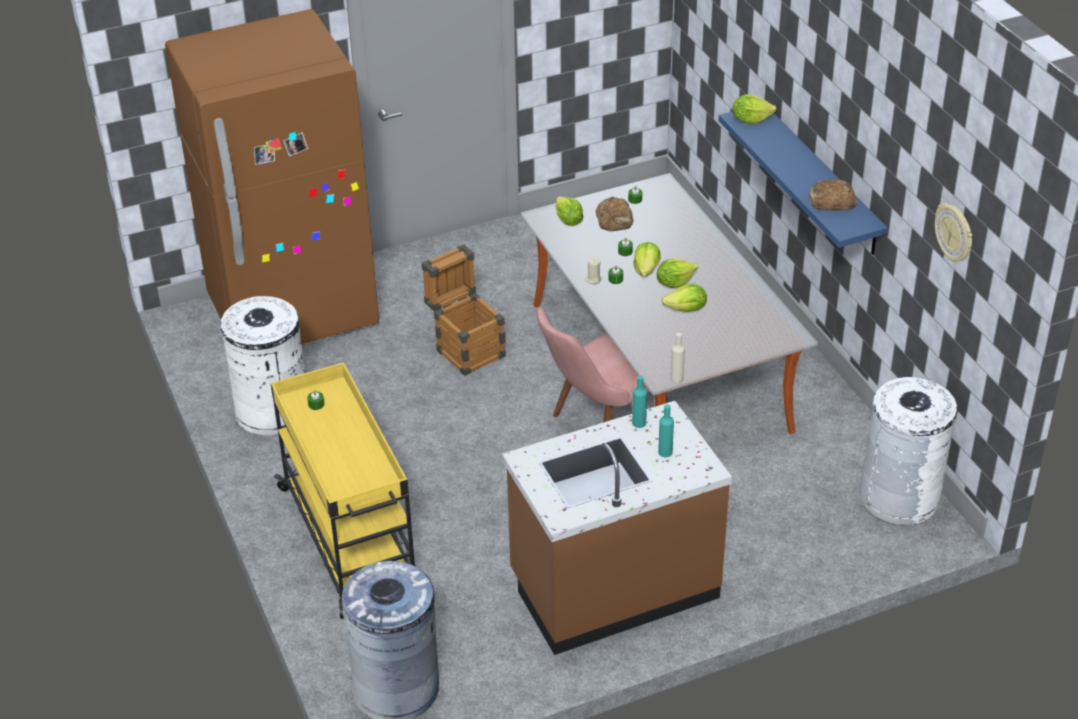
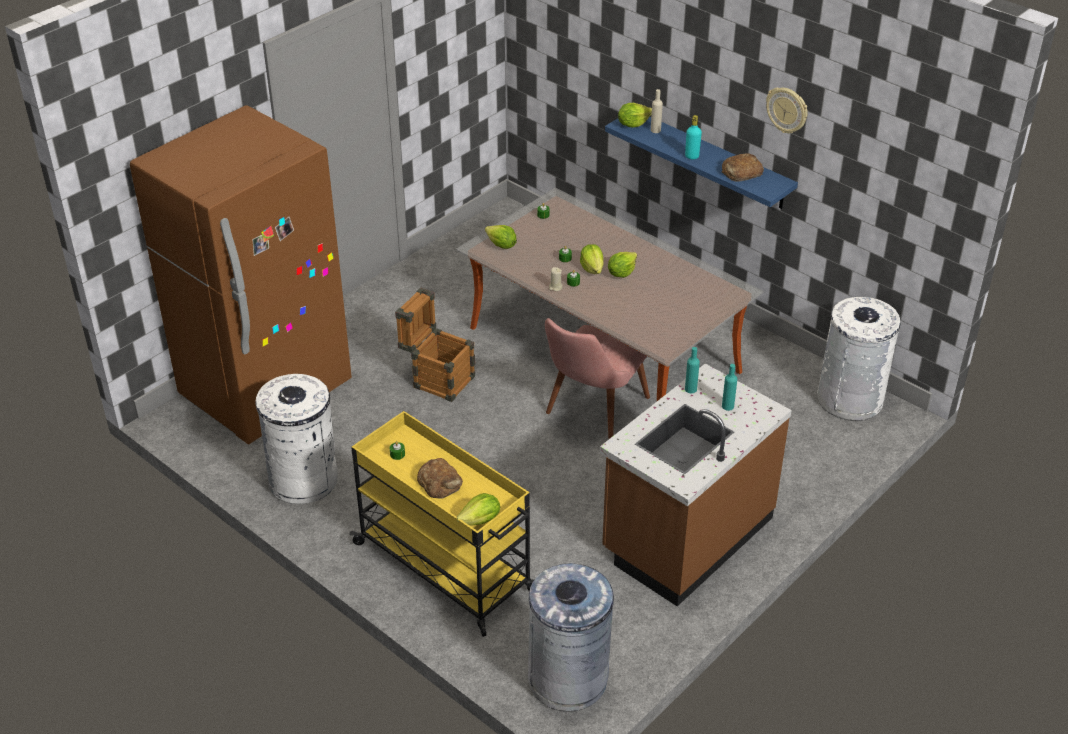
camera: 25 degrees left, 0 degrees up
bread [596,197,633,232] -> bread moved to [417,458,463,499]
lettuce [661,284,707,312] -> lettuce moved to [456,493,500,526]
beige bottle [670,333,685,383] -> beige bottle moved to [651,89,663,133]
wall clock [935,203,972,262] -> wall clock moved to [766,87,808,133]
none -> turquoise bottle [685,115,702,159]

